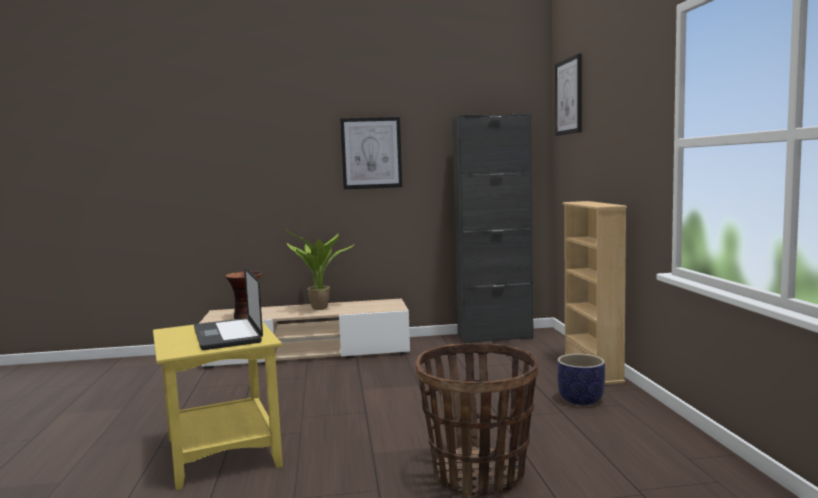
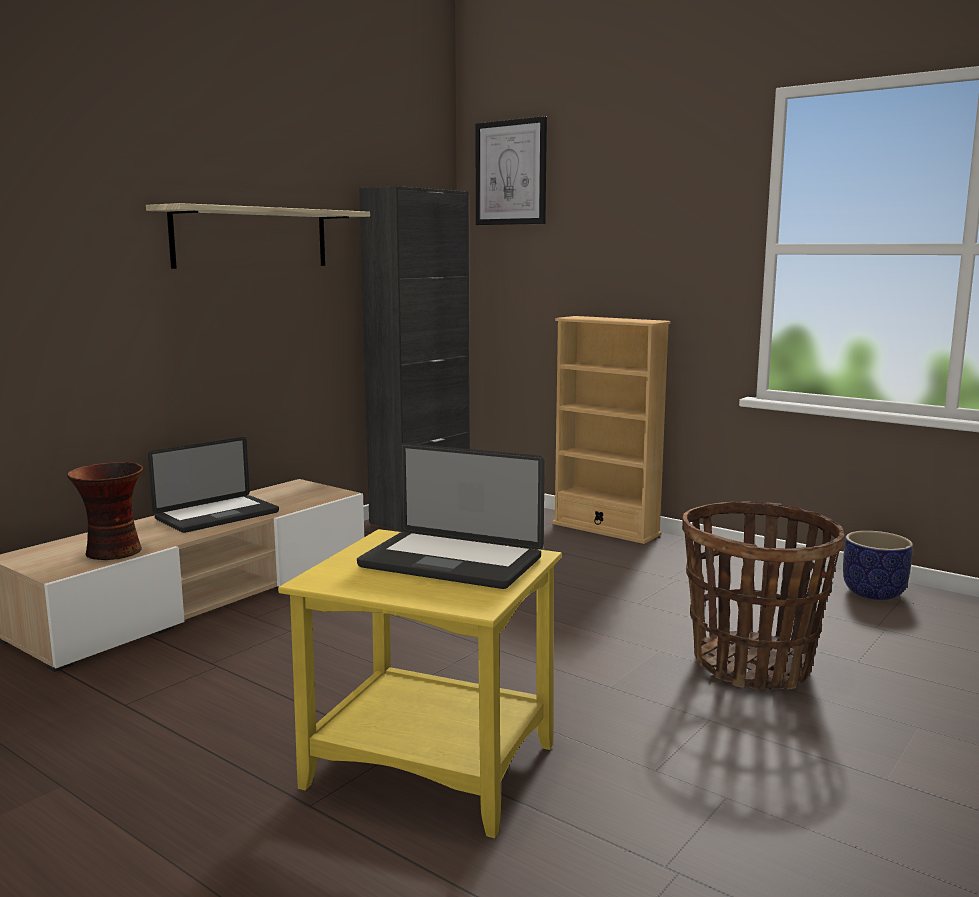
camera: 45 degrees left, 5 degrees up
potted plant [285,228,354,310] -> laptop [148,437,279,533]
picture [340,117,402,189] -> shelf [146,203,370,269]
planter [557,353,605,405] -> planter moved to [843,531,913,600]

